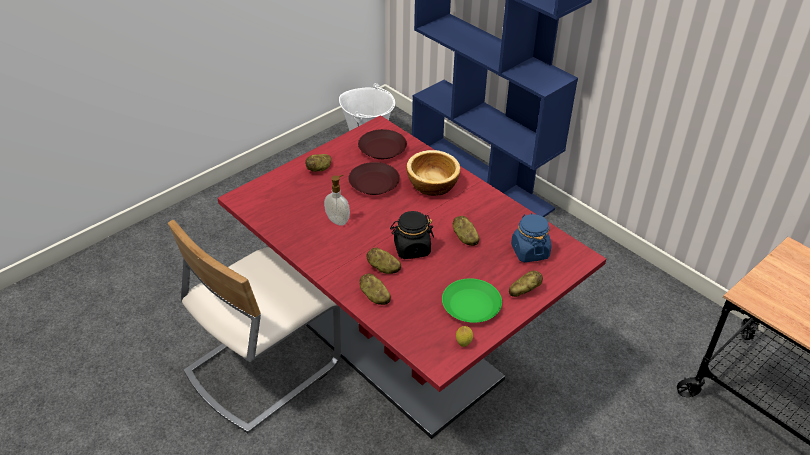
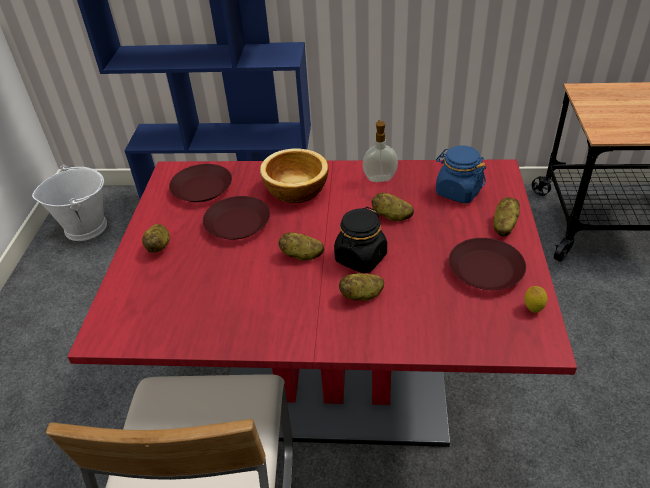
camera: 40 degrees left, 0 degrees up
soap dispenser [324,175,350,226] -> soap dispenser moved to [362,120,398,182]
potato [359,273,391,305] -> potato moved to [279,232,324,261]
green plate [442,278,502,323] -> brown plate [449,238,526,290]

